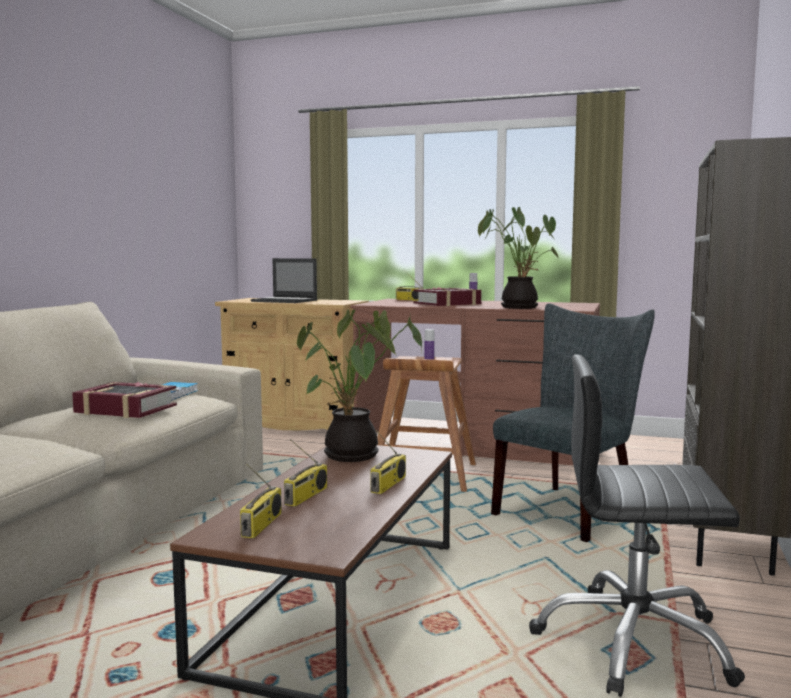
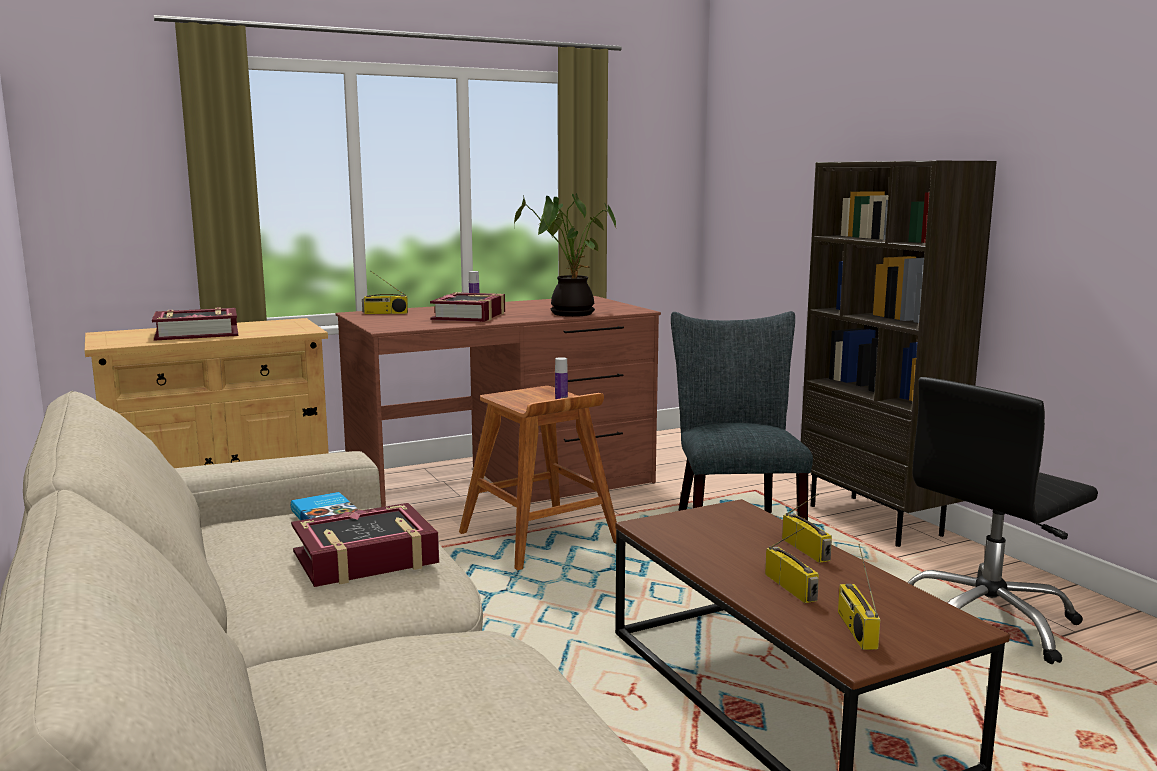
camera: 45 degrees left, 5 degrees up
radio [240,463,282,538] -> radio turned 150 degrees counterclockwise [838,544,880,650]
laptop [251,258,318,303] -> book [152,307,238,341]
potted plant [297,309,422,462] -> none

